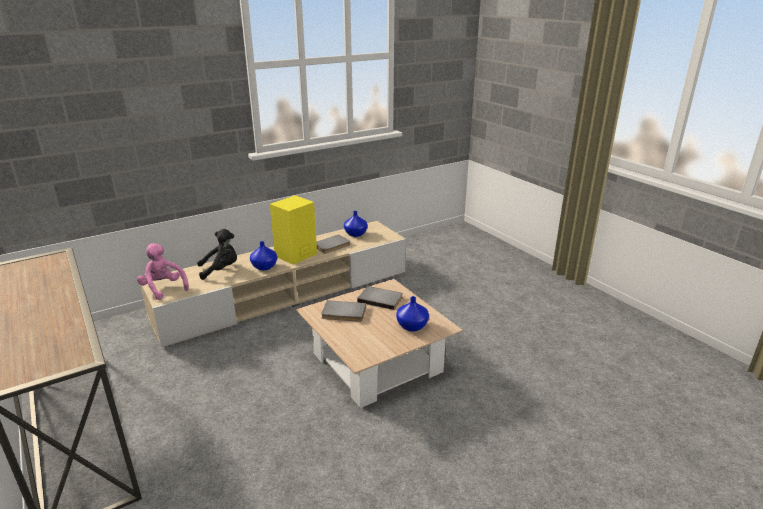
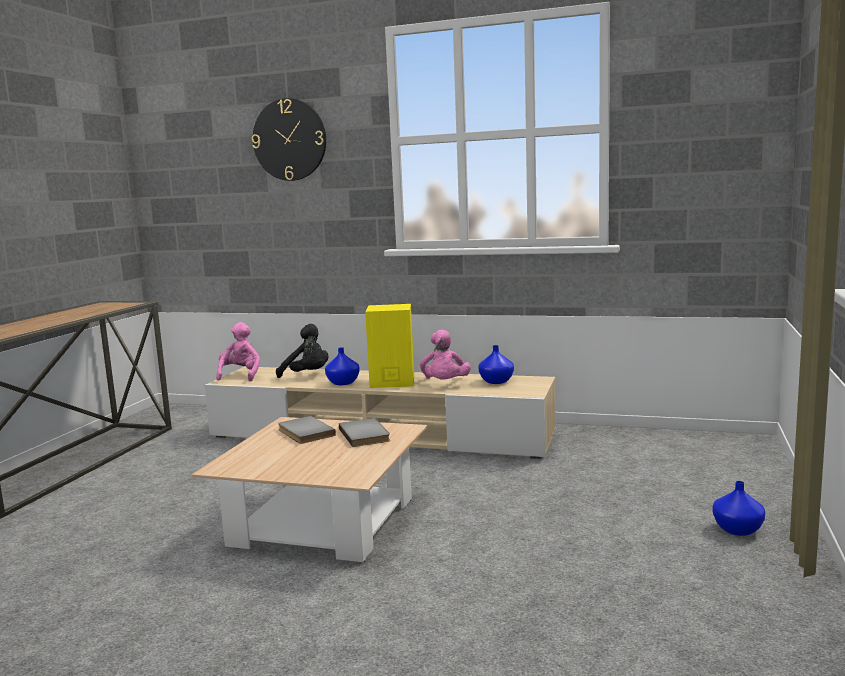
camera: 50 degrees right, 15 degrees down
grey book [316,235,351,254] -> pink plush toy [420,330,471,379]
blue vase [396,296,429,332] -> blue vase moved to [712,481,765,536]
none -> wall clock [252,98,326,181]

